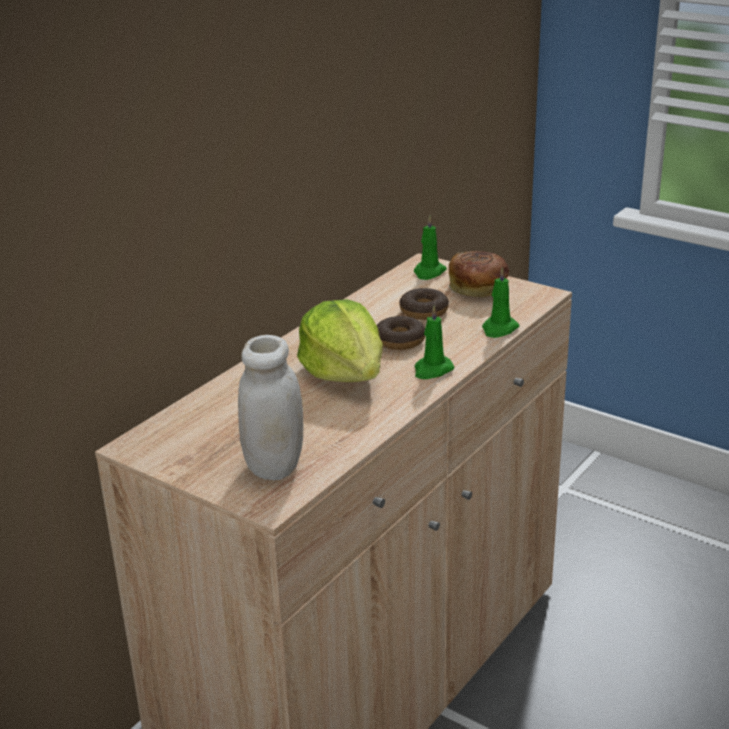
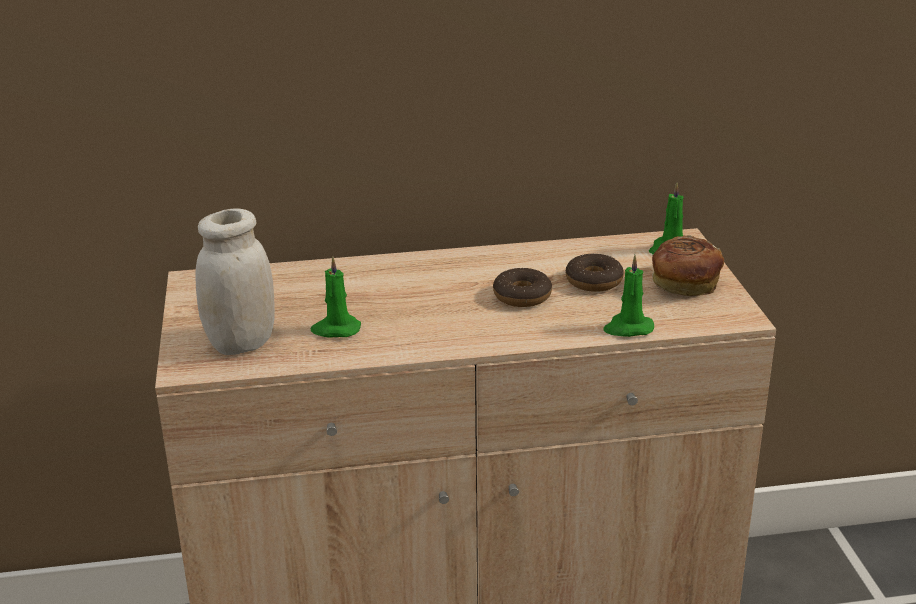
camera: 45 degrees right, 0 degrees up
lettuce [297,299,383,382] -> none
green candle [415,305,454,379] -> green candle moved to [310,256,361,338]

